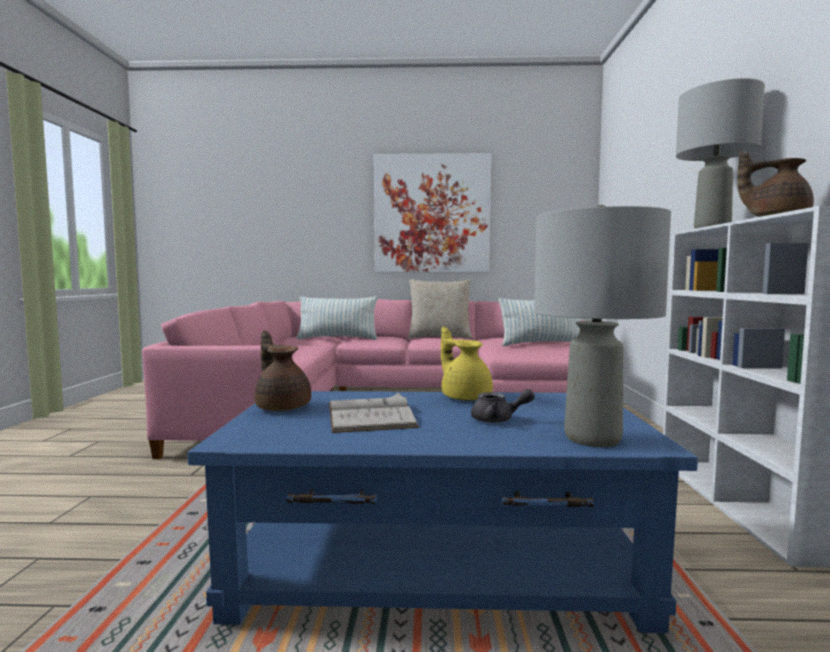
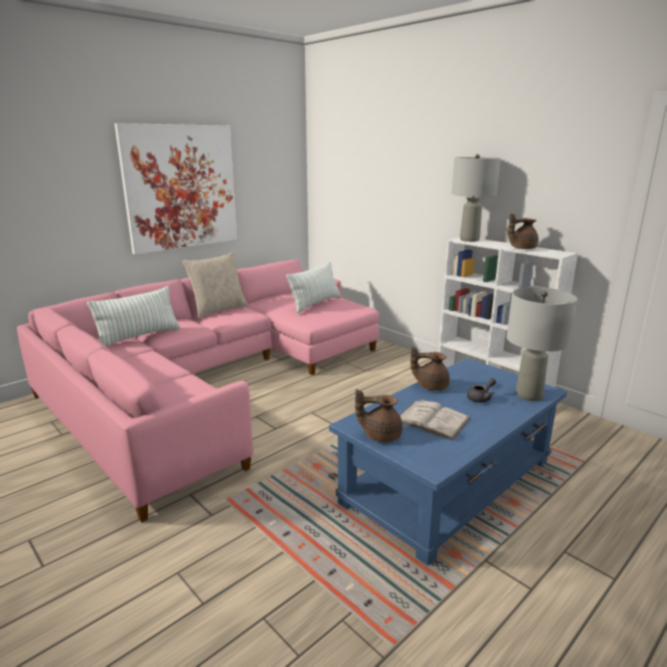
camera: 45 degrees left, 15 degrees up
yellow teapot [441,327,493,401] -> brown teapot [410,346,450,391]

